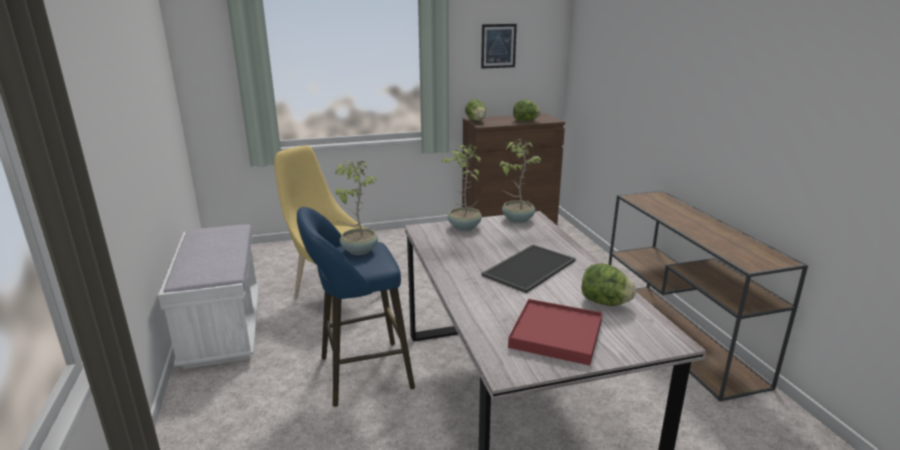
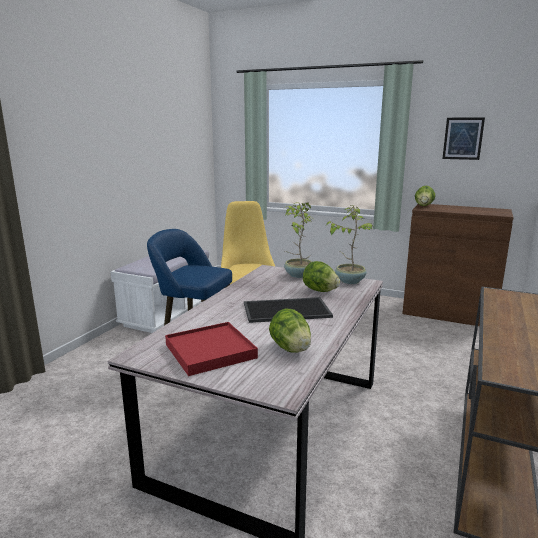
camera: 40 degrees right, 5 degrees down
potted plant [334,160,378,255] -> none
lettuce [513,99,541,121] -> lettuce moved to [303,261,340,292]

